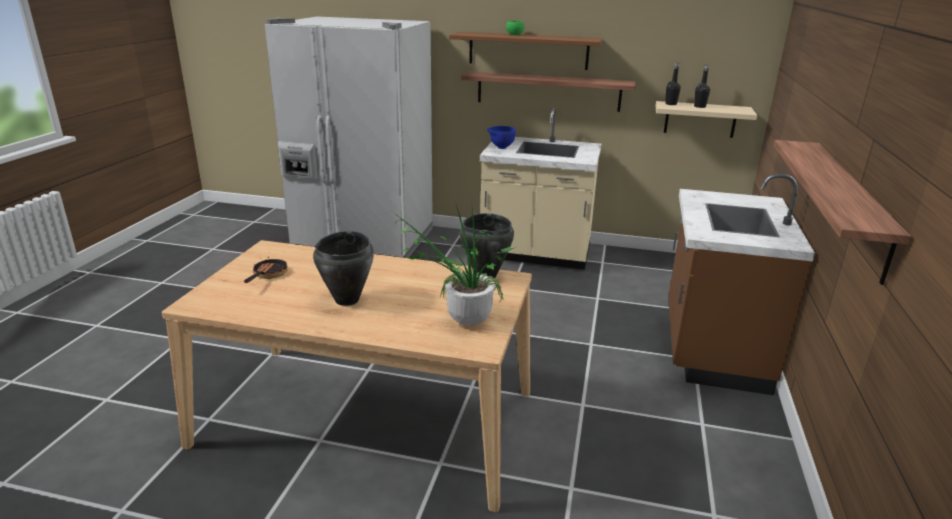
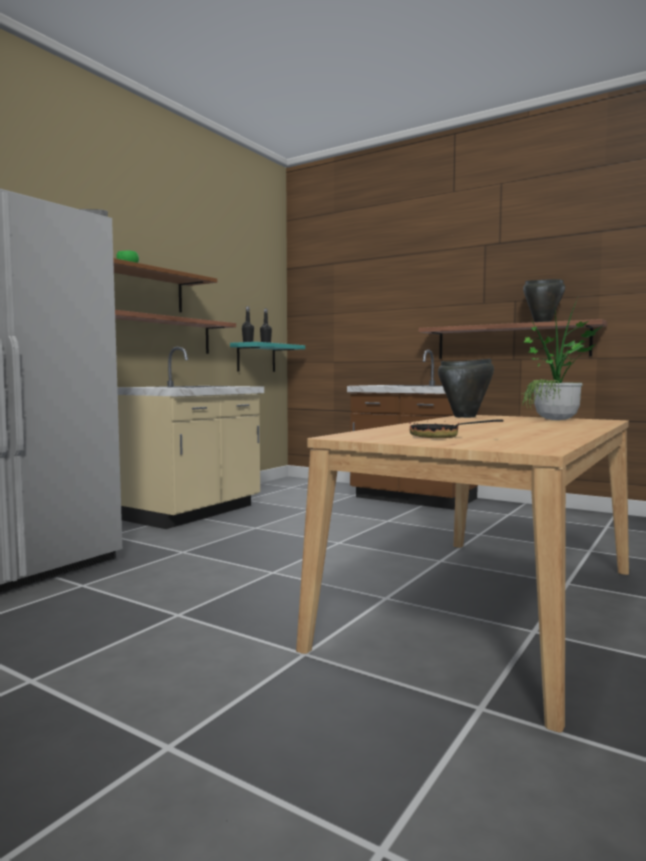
camera: 70 degrees left, 20 degrees down
black cooking pot [313,231,374,306] -> black cooking pot moved to [523,279,565,322]
blue bowl [487,126,516,149] -> none
beige shelf [655,101,757,138] -> turquoise shelf [230,342,305,372]

